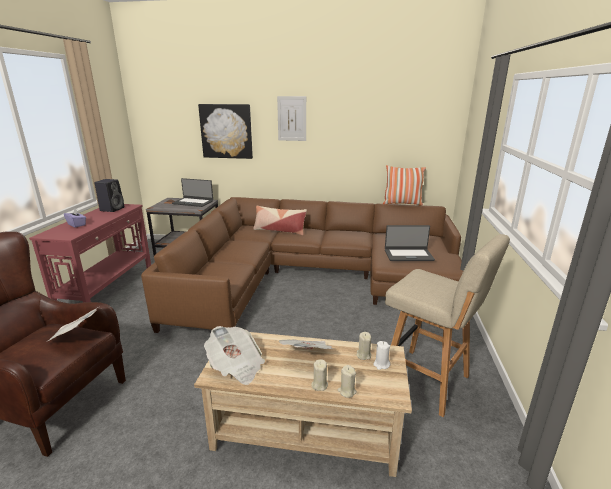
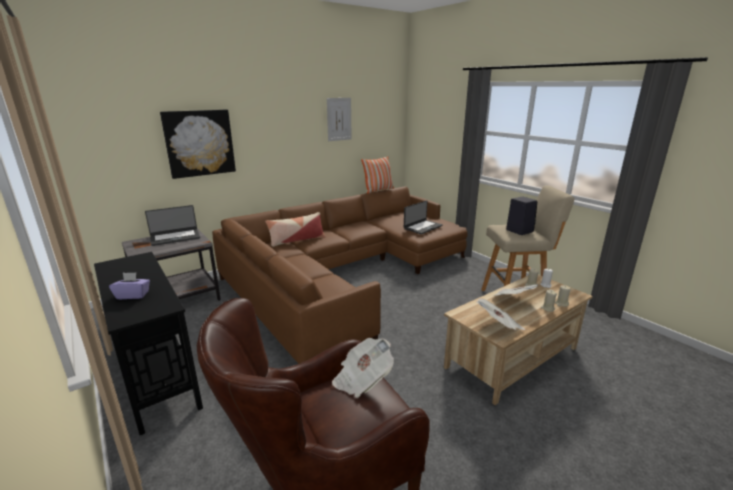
camera: 45 degrees left, 0 degrees up
red console table [29,204,151,302] -> black console table [94,252,203,435]
black speaker [95,179,124,212] -> black speaker moved to [506,197,537,235]
picture [277,96,306,141] -> picture moved to [327,98,352,141]

